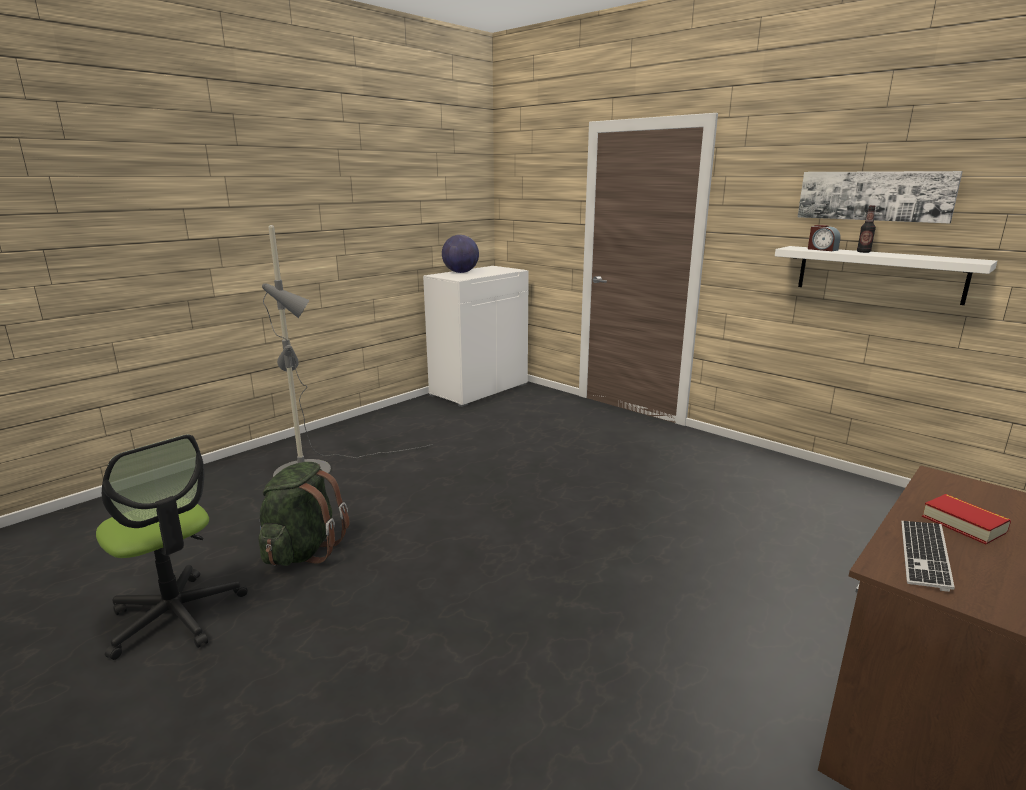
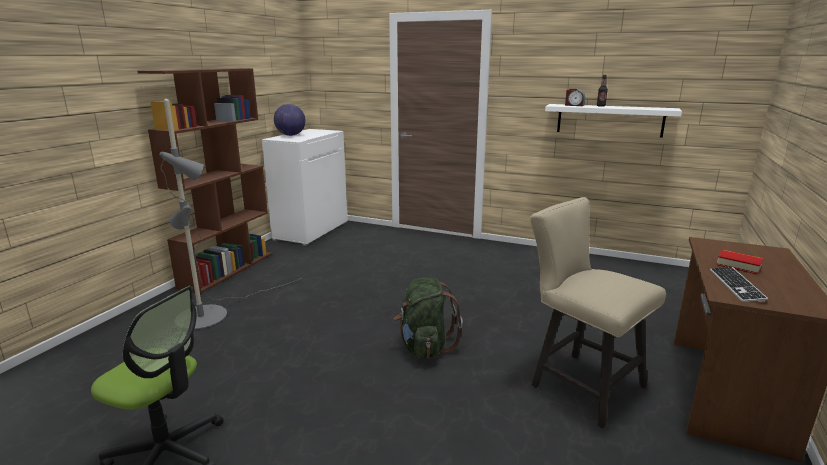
camera: 20 degrees left, 0 degrees up
green backpack [258,462,350,566] -> green backpack moved to [394,277,463,359]
picture [798,171,963,223] -> none
none -> brown bookcase [137,68,272,294]
none -> beige chair [530,197,666,429]

